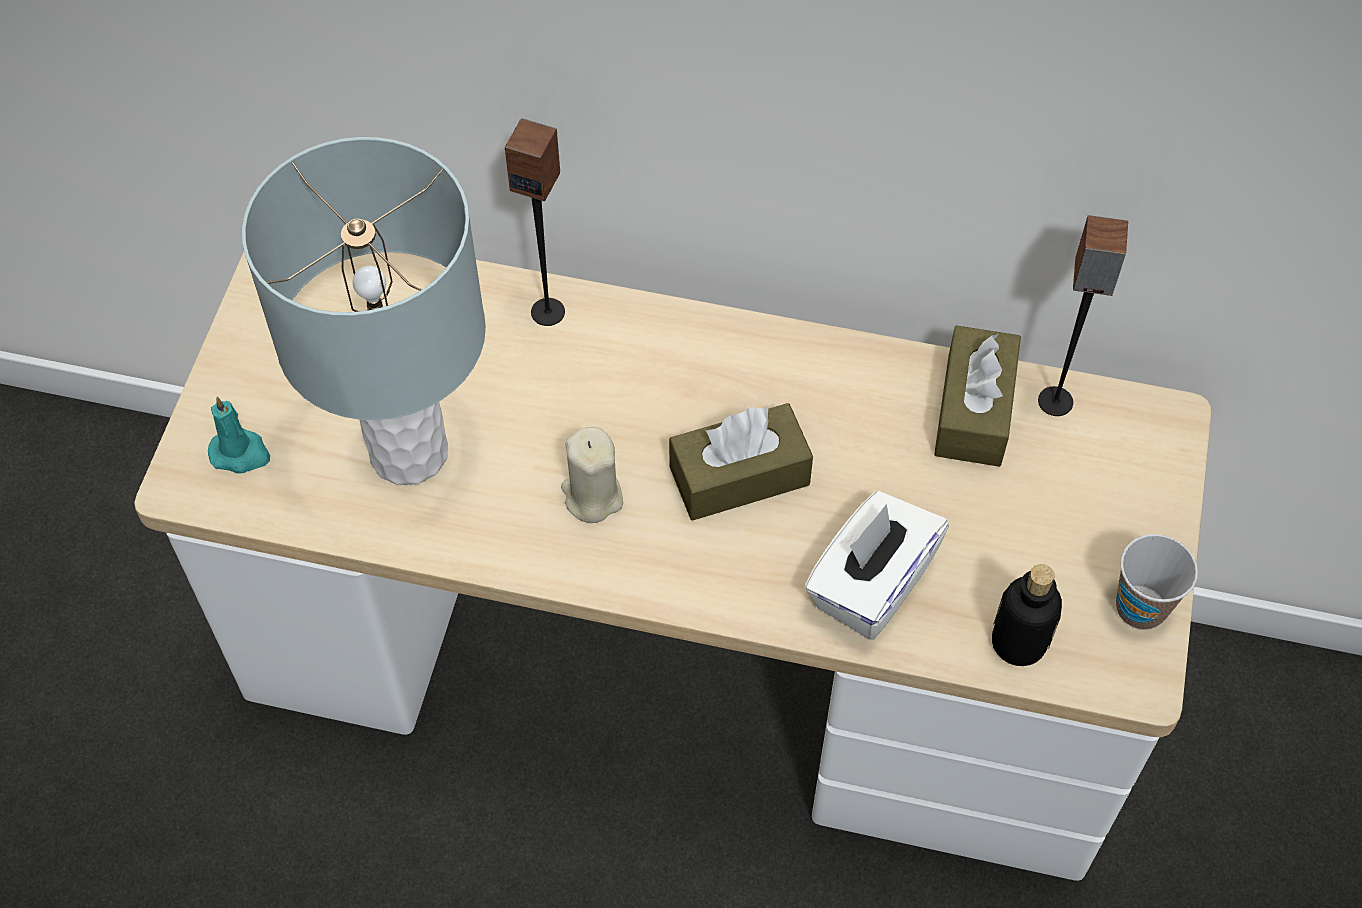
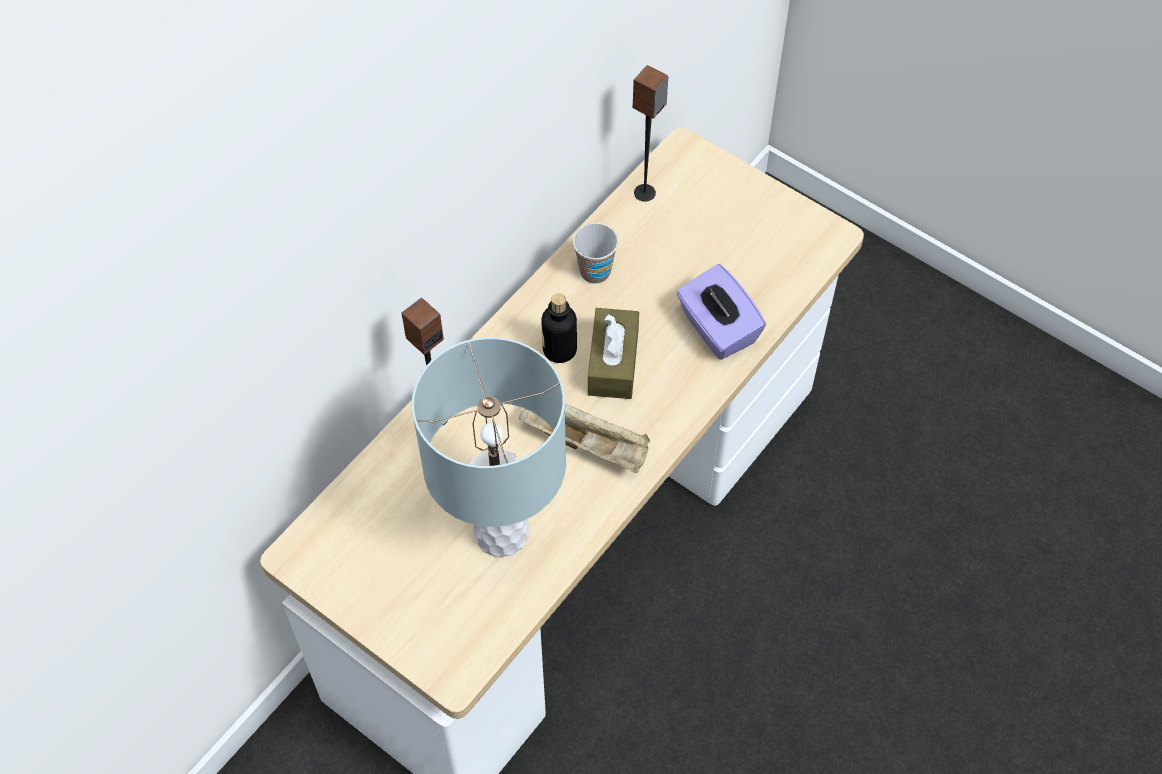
camera: 65 degrees left, 0 degrees up
turquoise candle [208,397,270,474] -> none
beige candle [561,427,623,523] -> beige tray [519,404,650,473]
white tissue box [804,491,949,640] -> purple tissue box [677,264,766,360]
brown tissue box [934,325,1021,467] -> none
bottle [992,564,1062,666] -> bottle moved to [541,293,577,363]
cup [1116,534,1198,630] -> cup moved to [573,223,618,284]

